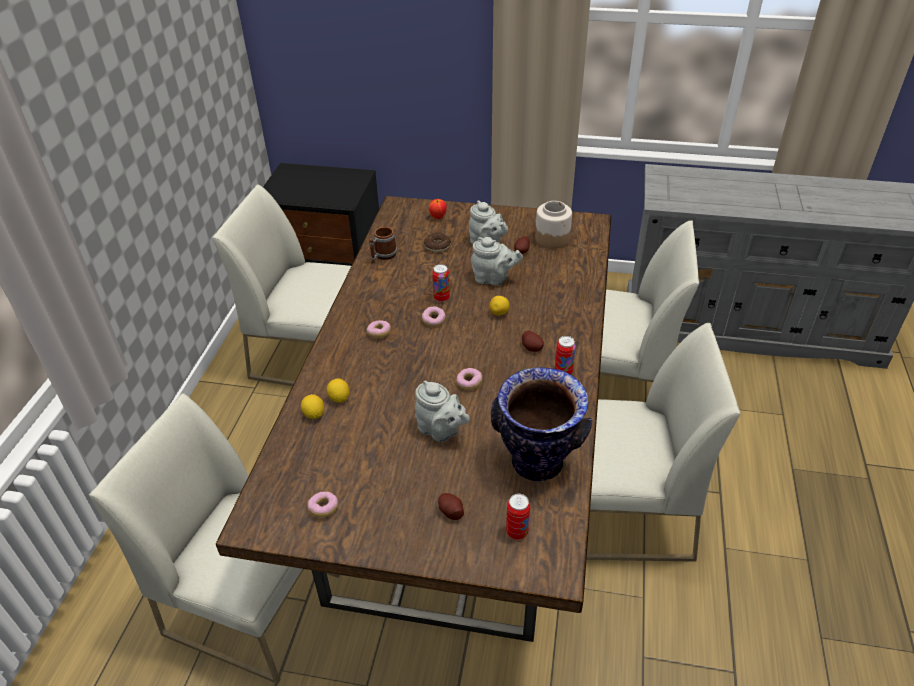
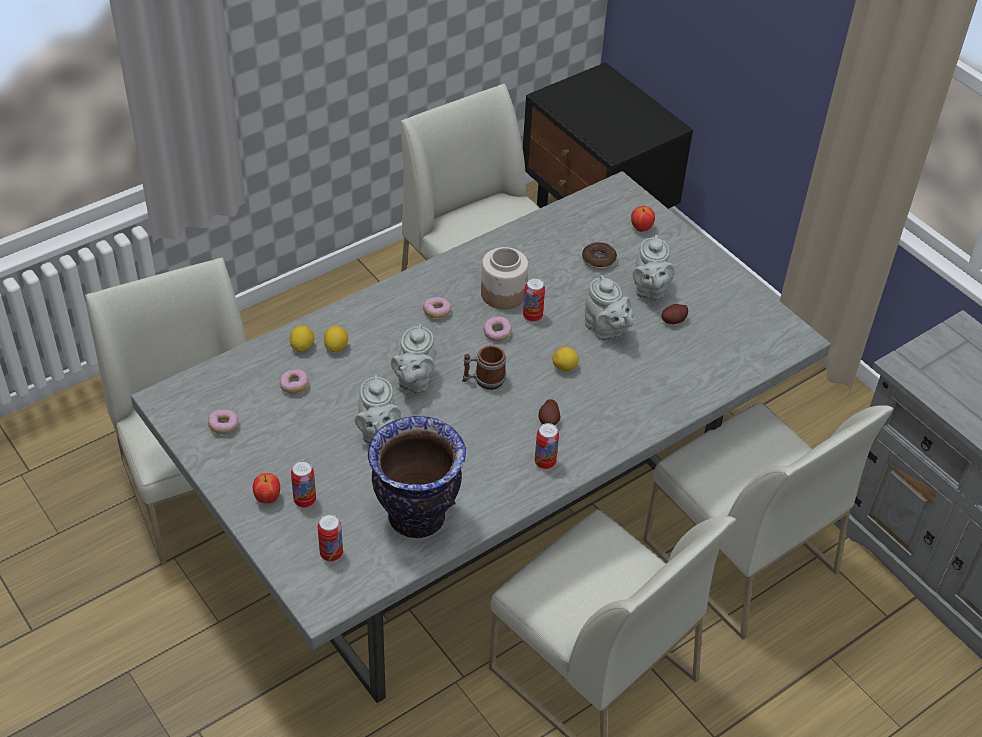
camera: 40 degrees right, 5 degrees up
brown dining table [216,196,611,642] -> grey dining table [131,171,831,703]
mug [369,227,397,264] -> mug moved to [462,345,506,390]
potato [438,493,464,520] -> can [291,461,316,508]
donut [457,368,482,390] -> donut moved to [280,369,309,394]
jar [535,201,572,249] -> jar moved to [481,247,528,309]
none -> apple [253,473,280,503]
none -> grey teapot [391,324,435,394]

